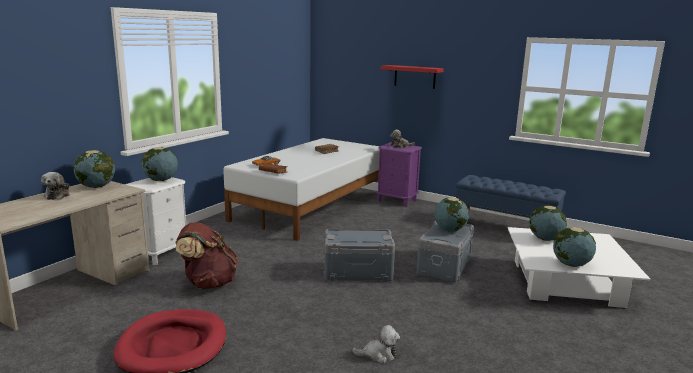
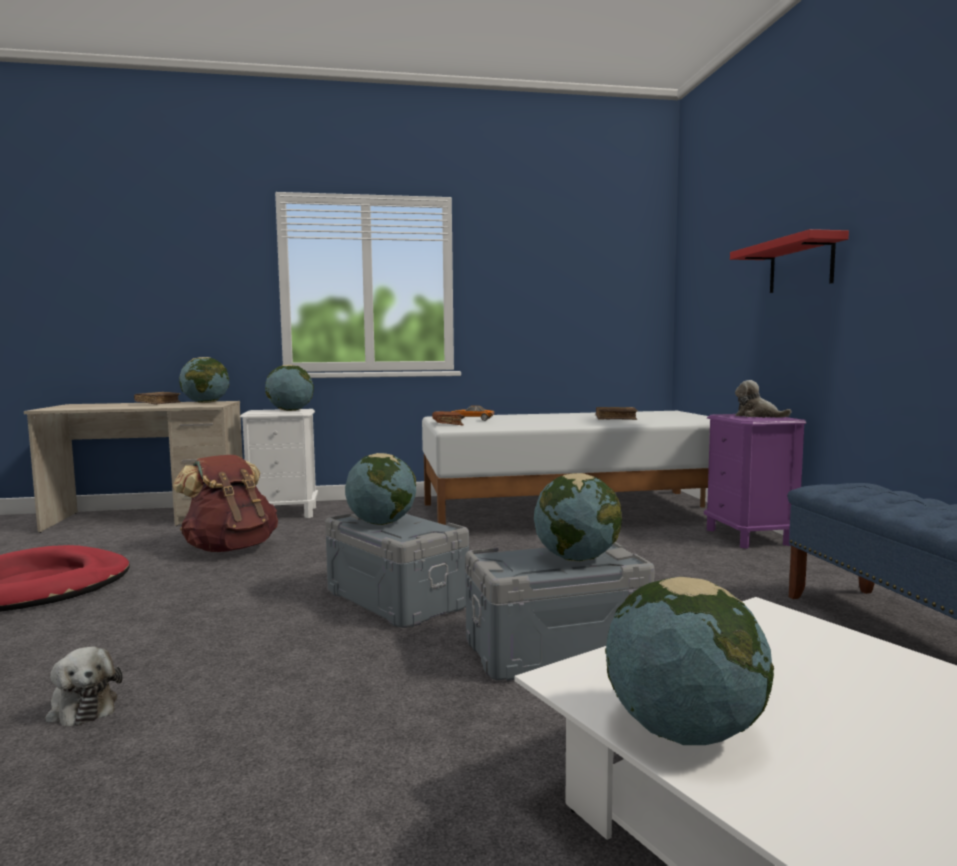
camera: 50 degrees right, 10 degrees down
plush toy [41,172,70,200] -> brown book [134,392,181,405]
globe [529,206,567,241] -> globe moved to [345,453,416,525]

